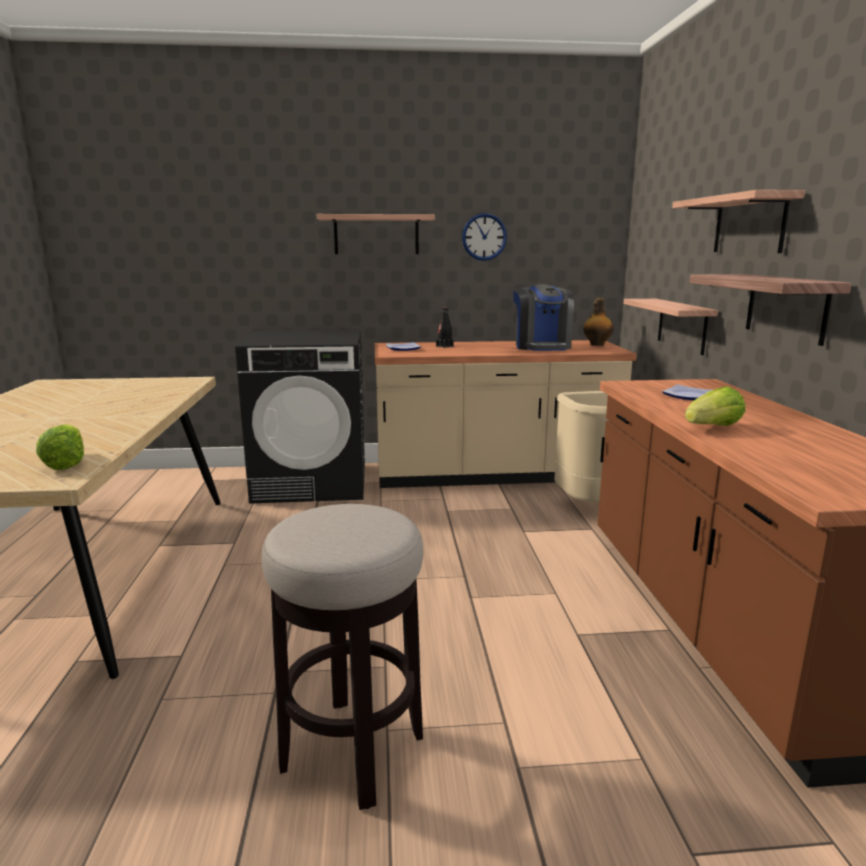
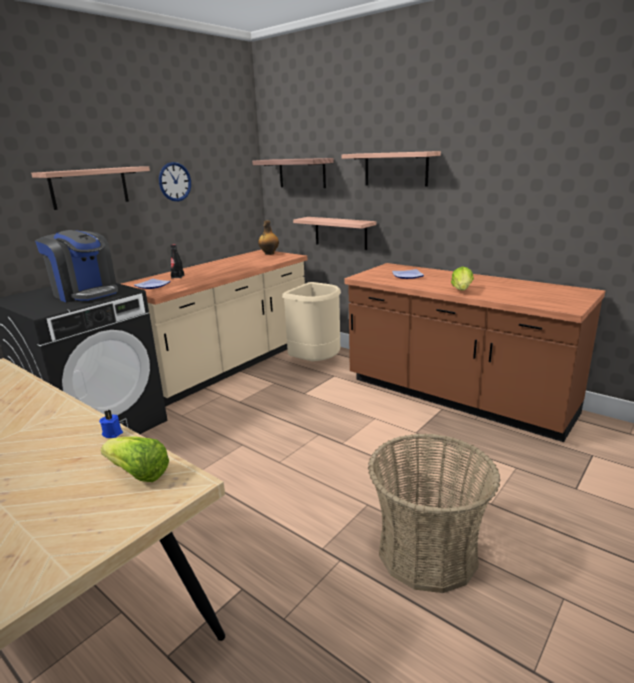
camera: 45 degrees left, 5 degrees up
stool [262,504,423,810] -> basket [368,433,501,593]
coffee machine [513,284,574,351] -> coffee machine moved to [35,230,118,302]
shelf [689,274,852,346] -> shelf moved to [252,158,334,188]
none -> blue candle [99,410,123,438]

